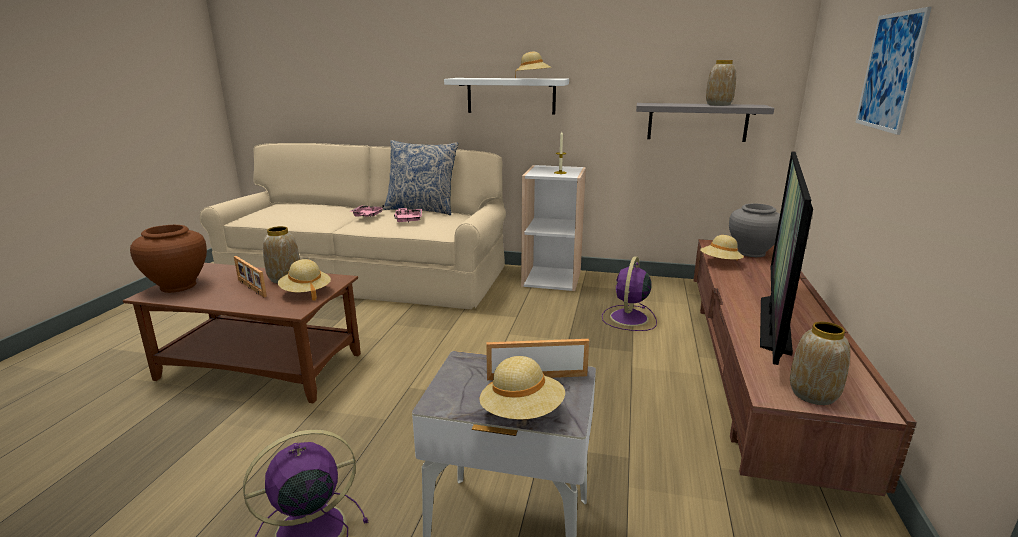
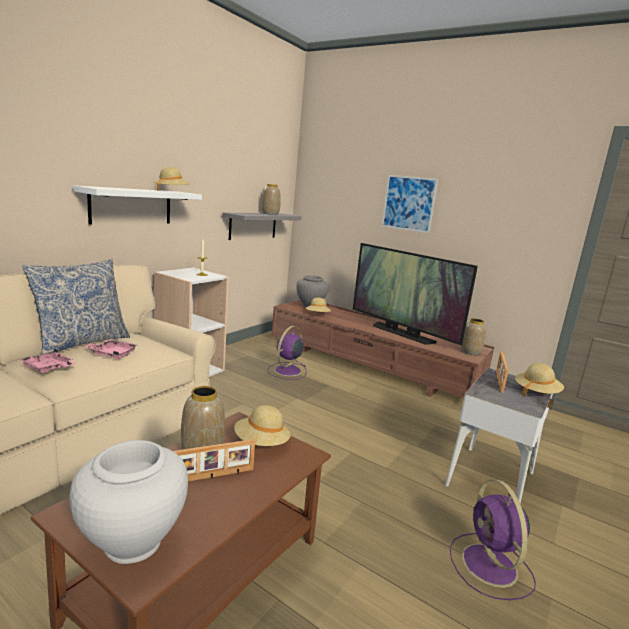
camera: 70 degrees left, 5 degrees down
brown vase [130,225,207,293] -> white vase [70,440,188,564]
purple fan [602,256,657,331] -> purple fan turned 75 degrees clockwise [267,326,306,380]

